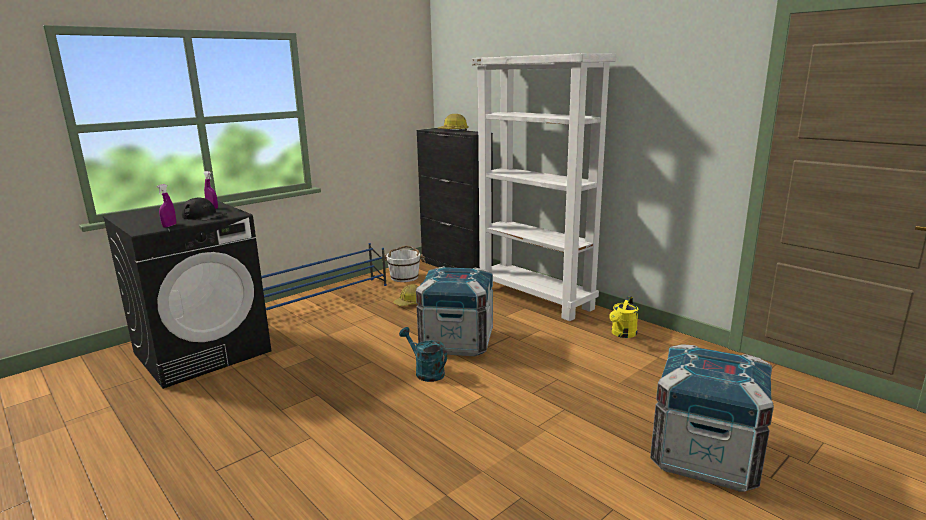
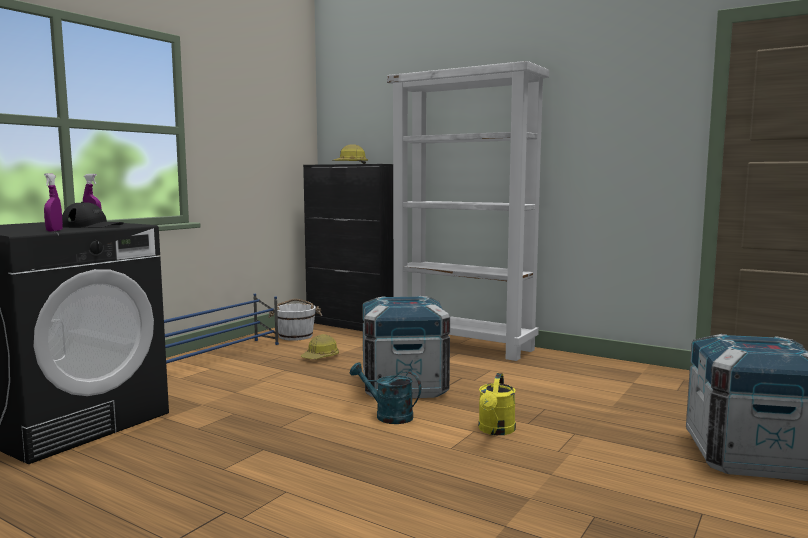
camera: 15 degrees left, 10 degrees down
yellow watering can [609,296,639,338] -> yellow watering can moved to [479,373,516,435]

